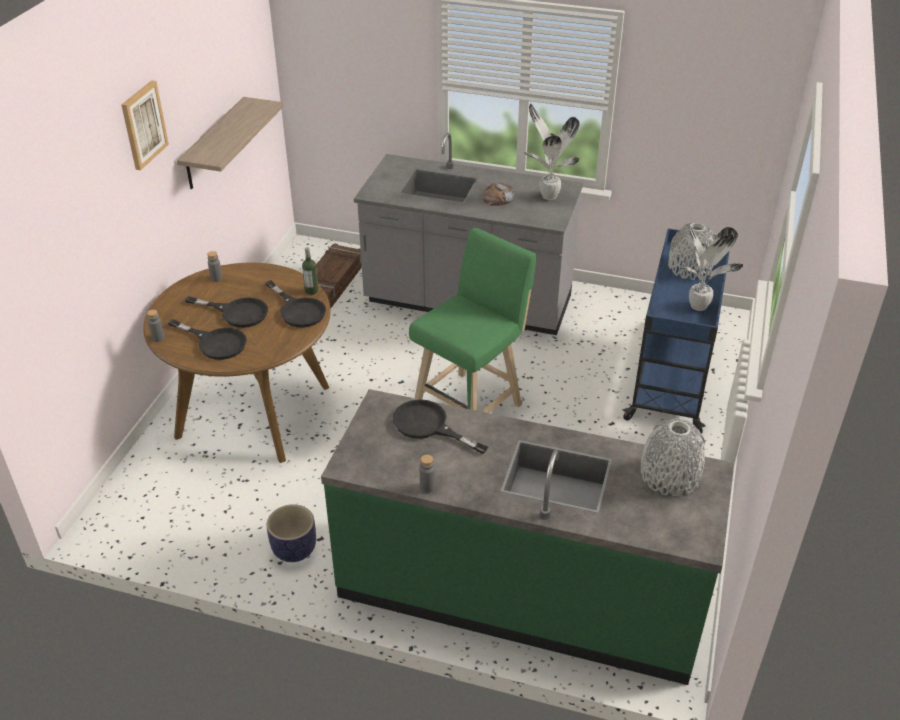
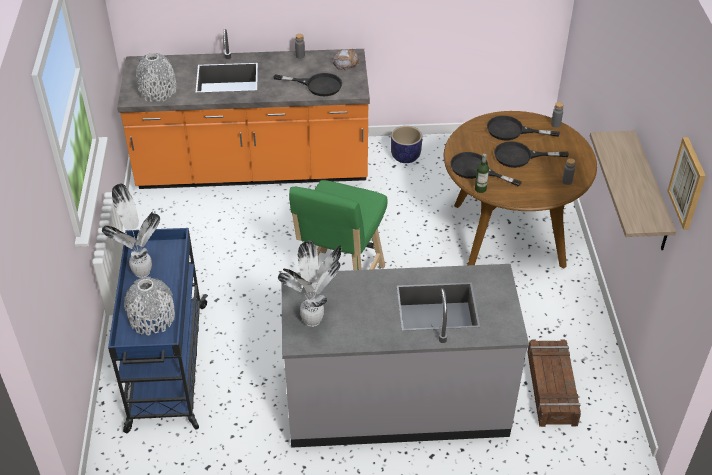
camera: 160 degrees right, 5 degrees up
picture [121,80,169,170] -> picture moved to [667,137,706,230]
green counter [321,389,734,685] -> orange counter [117,29,370,189]
bread [483,183,514,205] -> bread moved to [333,49,359,70]

